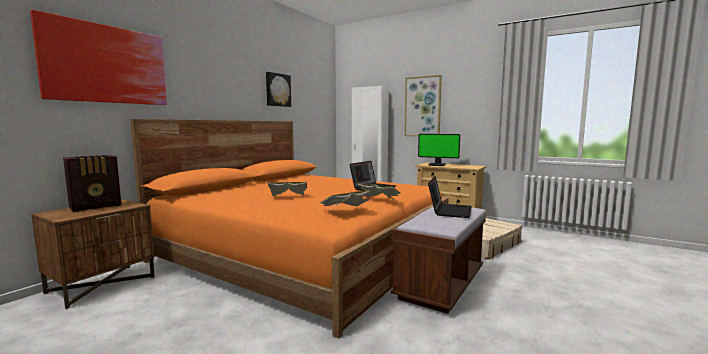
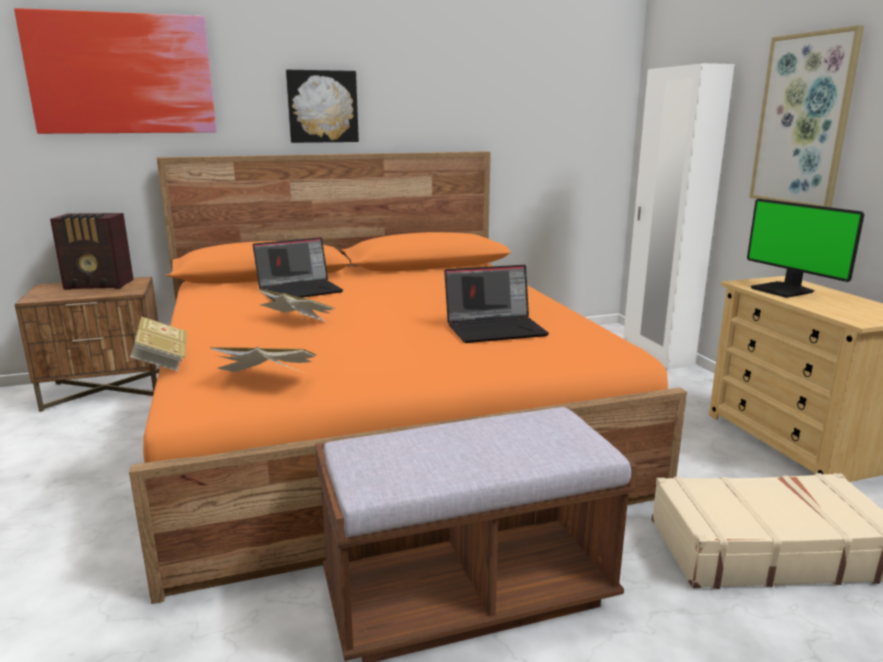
camera: 40 degrees right, 10 degrees up
picture [266,72,291,107] -> picture moved to [286,70,359,143]
book [358,183,401,201] -> book moved to [130,316,187,371]
laptop [428,176,472,218] -> laptop moved to [253,237,343,301]

